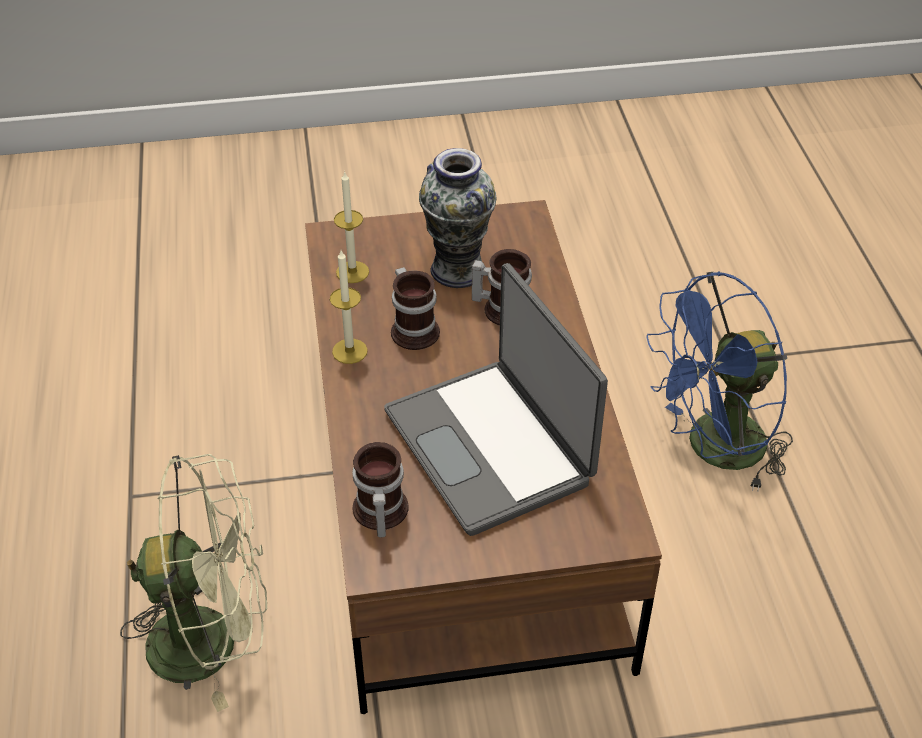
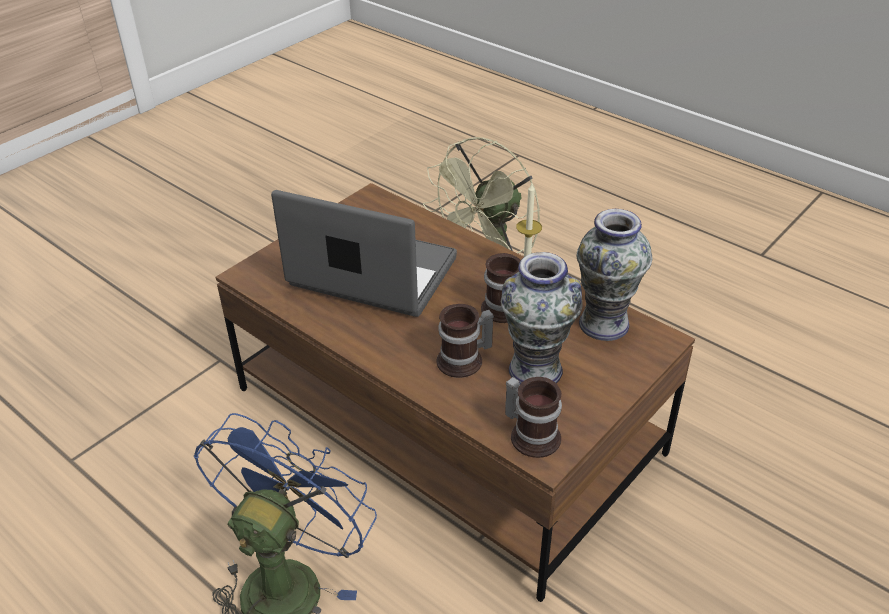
camera: 140 degrees right, 5 degrees down
candle [334,171,369,283] -> vase [576,209,652,341]
mug [352,442,409,537] -> mug moved to [505,377,562,458]

